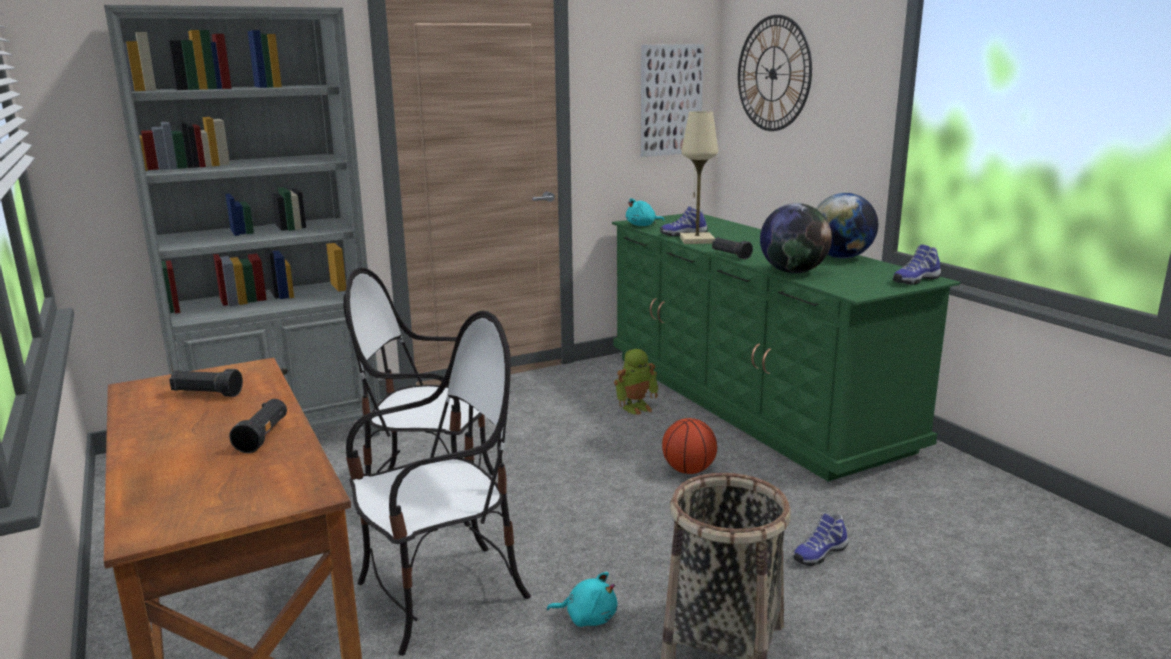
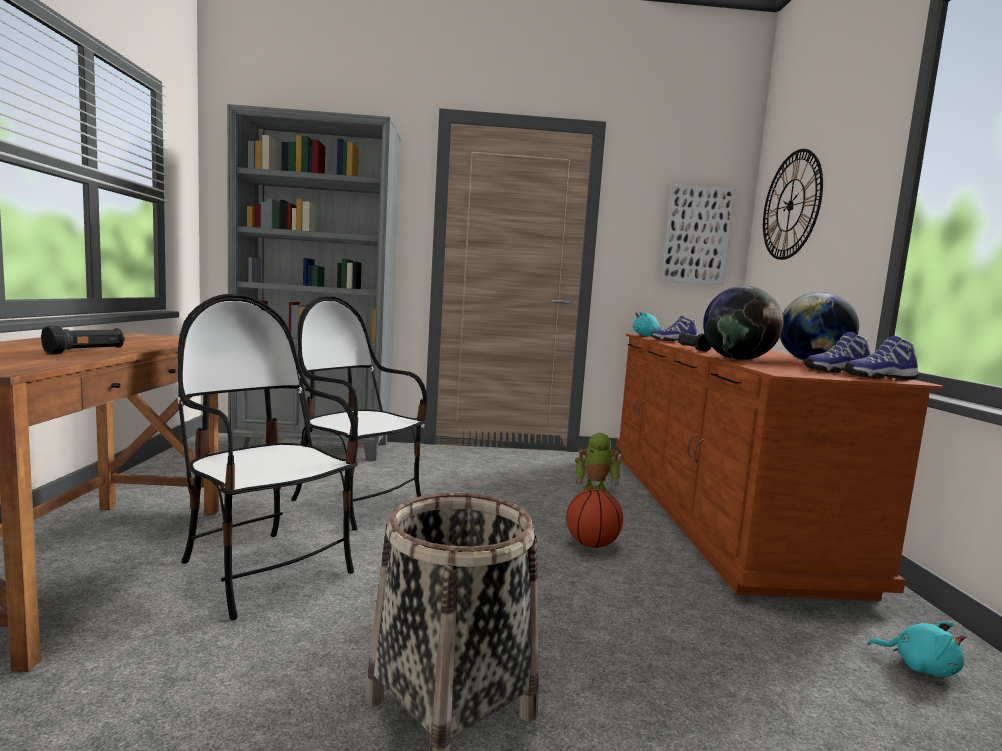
camera: 25 degrees right, 10 degrees down
black flashlight [169,369,243,397] -> none
chair [346,310,531,656] -> chair turned 135 degrees counterclockwise [178,294,358,620]
turquoise plush toy [547,572,618,627] -> turquoise plush toy moved to [868,622,966,677]
green dresser [612,214,961,482] -> brown dresser [616,334,944,601]
beige table lamp [680,111,718,244] -> none
shoe [793,514,848,566] -> shoe moved to [805,332,871,373]

